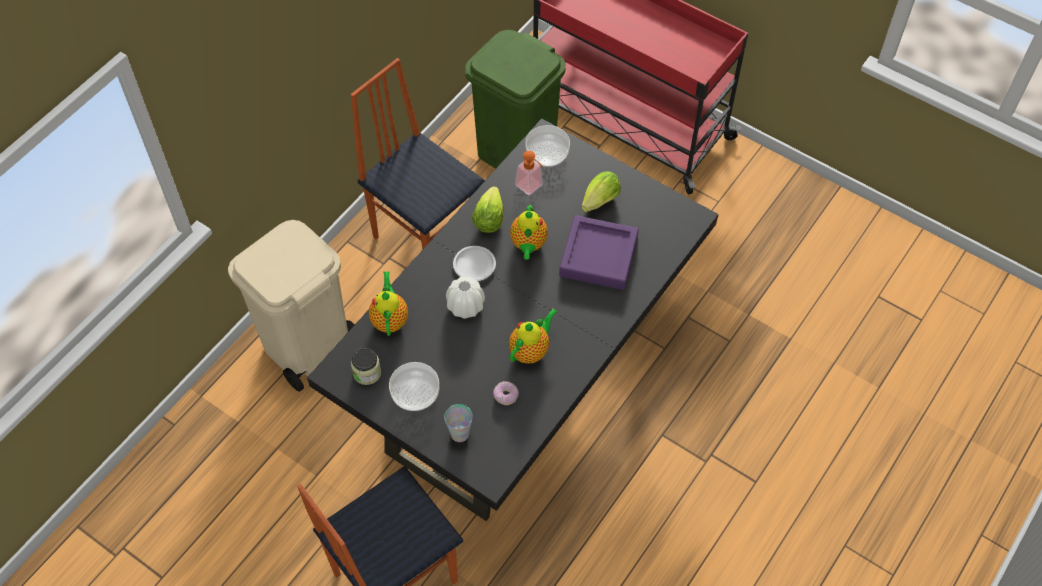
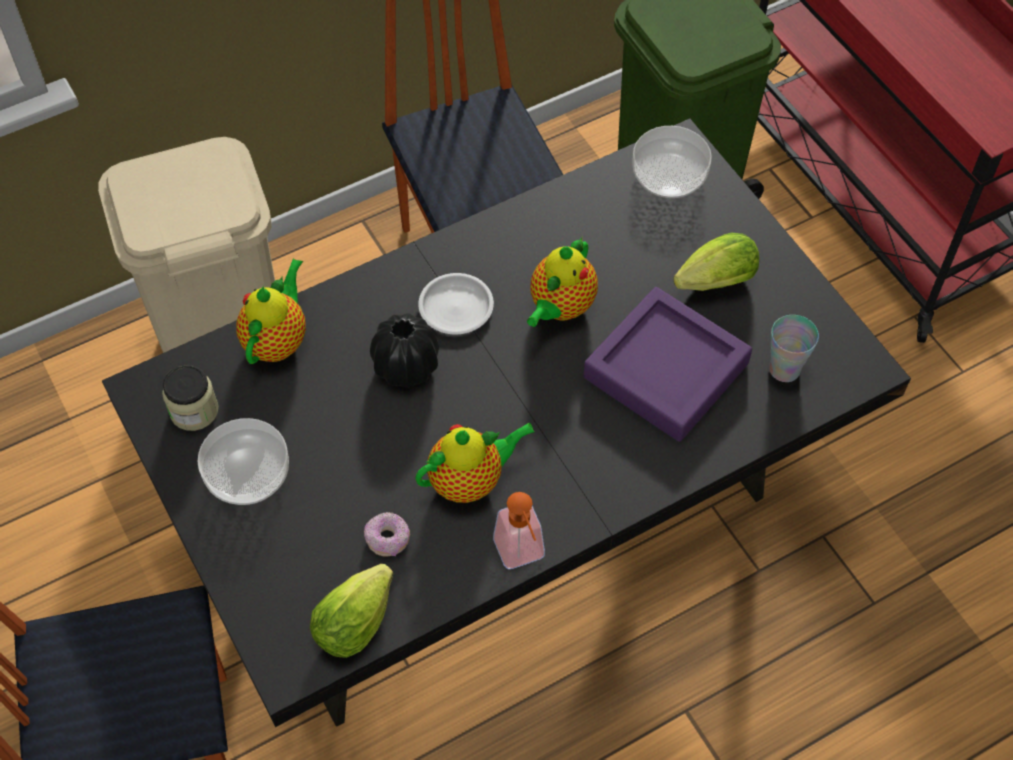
camera: 25 degrees right, 0 degrees up
cup [444,404,472,442] -> cup moved to [769,315,819,382]
white vase [446,277,485,319] -> black vase [370,313,439,388]
lettuce [472,186,504,233] -> lettuce moved to [310,564,393,658]
soap dispenser [515,151,545,195] -> soap dispenser moved to [493,492,545,569]

